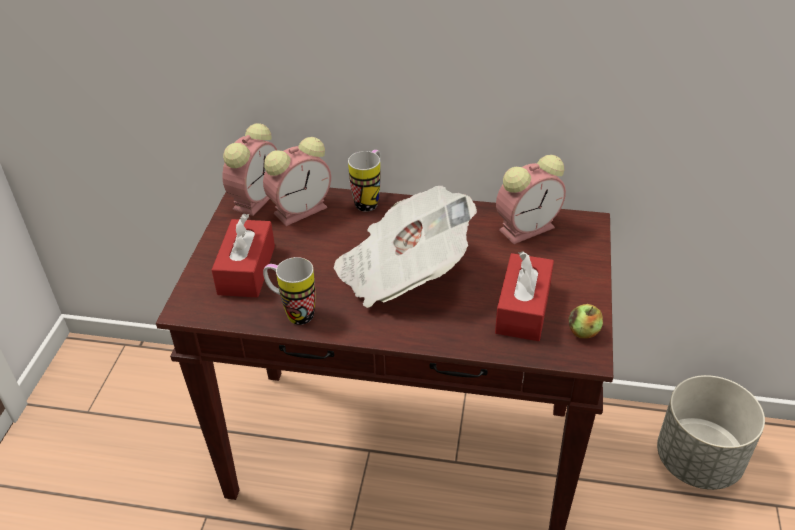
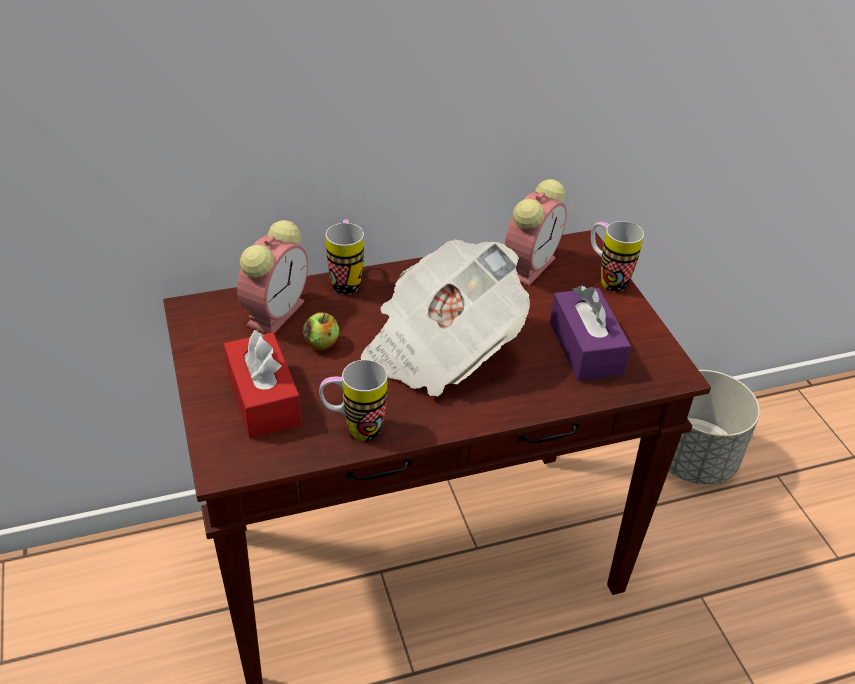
camera: 30 degrees left, 0 degrees up
alarm clock [223,123,277,216] -> none
red tissue box [495,251,554,341] -> purple tissue box [550,286,631,381]
apple [568,304,603,339] -> apple moved to [303,312,339,351]
none -> mug [591,221,644,292]

